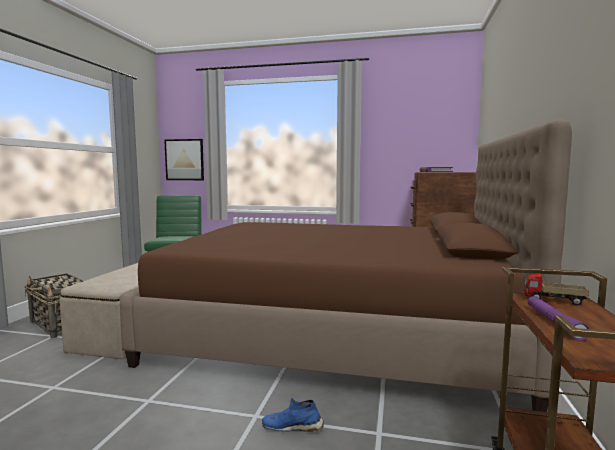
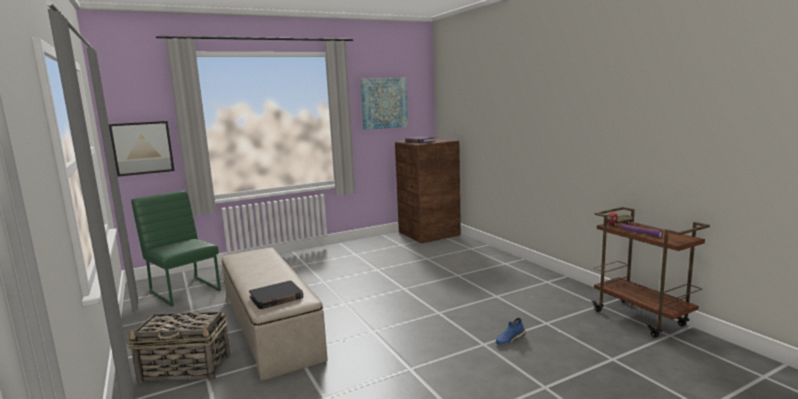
camera: 40 degrees left, 5 degrees up
brown bed [119,119,572,412] -> none
none -> black book [249,280,303,309]
none -> picture [360,78,408,130]

